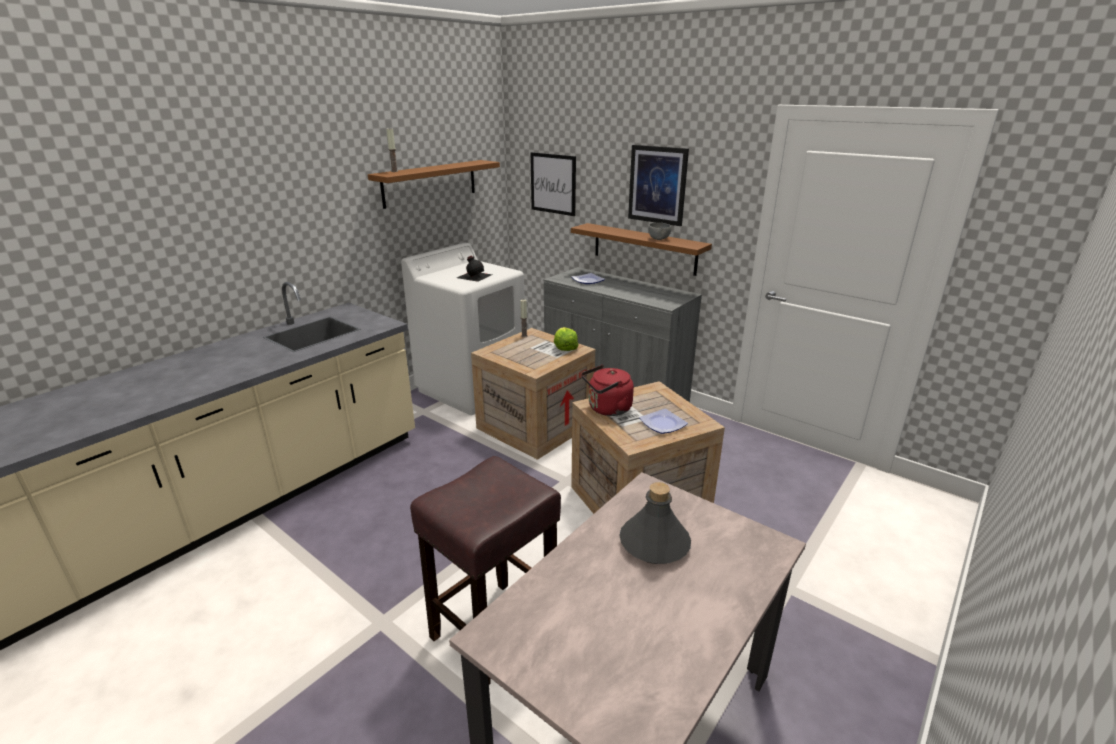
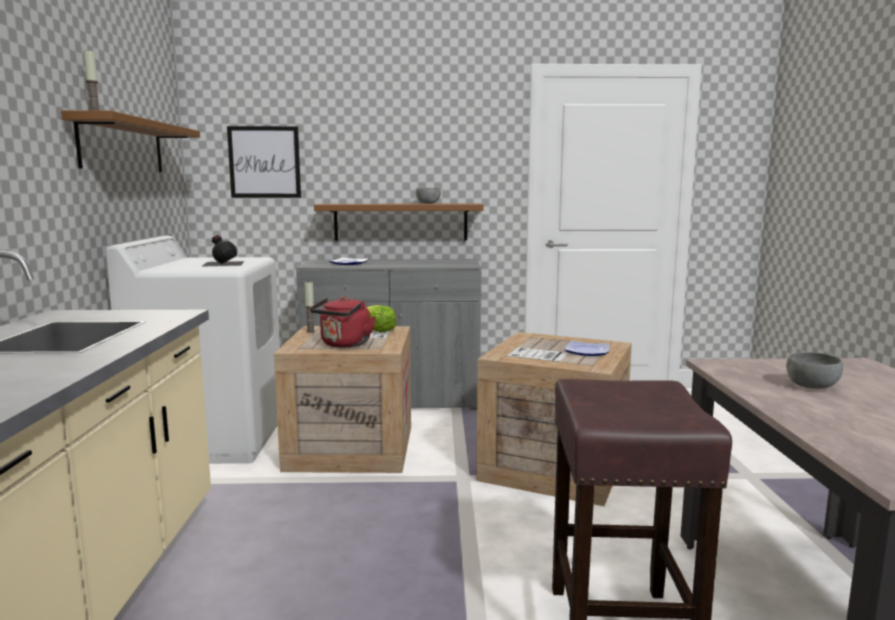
camera: 40 degrees left, 15 degrees down
red kettle [581,365,634,416] -> red kettle moved to [310,296,376,348]
grey bottle [619,482,691,564] -> grey bowl [786,352,843,389]
picture [628,145,689,226] -> none

